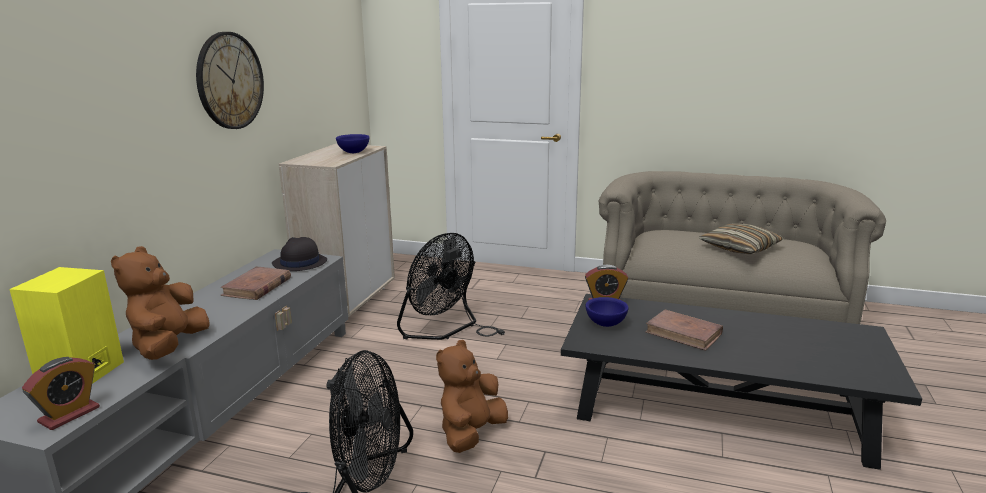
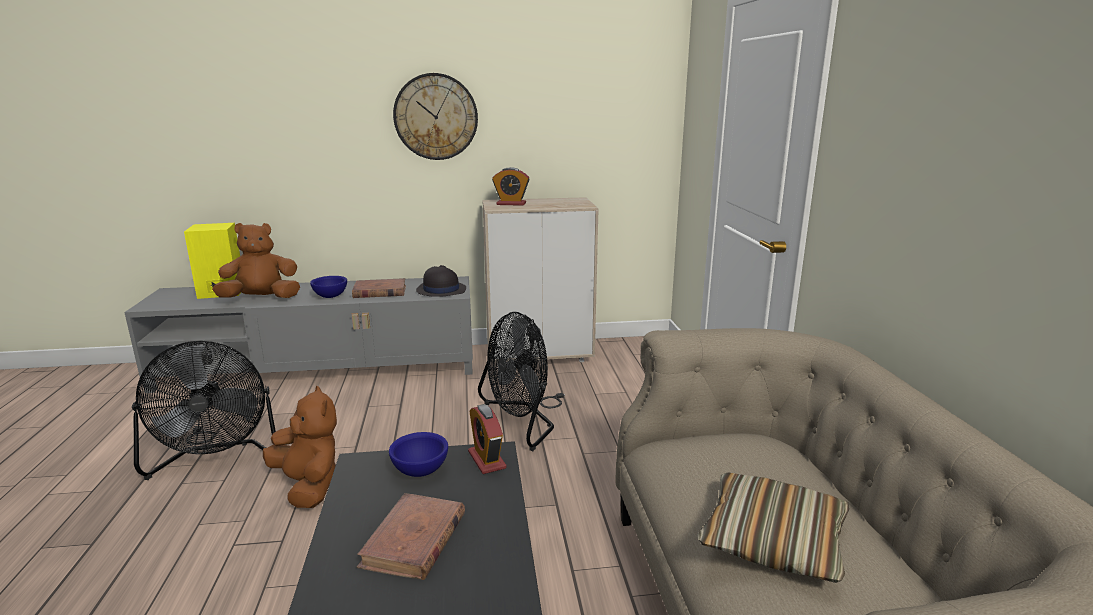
camera: 65 degrees right, 0 degrees up
alarm clock [22,357,100,430] -> alarm clock moved to [492,167,530,206]
blue bowl [336,134,369,153] -> blue bowl moved to [310,276,347,298]
black fan [397,233,505,340] -> black fan turned 135 degrees counterclockwise [478,312,565,451]
brown plush toy [436,340,508,453] -> brown plush toy turned 45 degrees clockwise [263,386,337,508]

